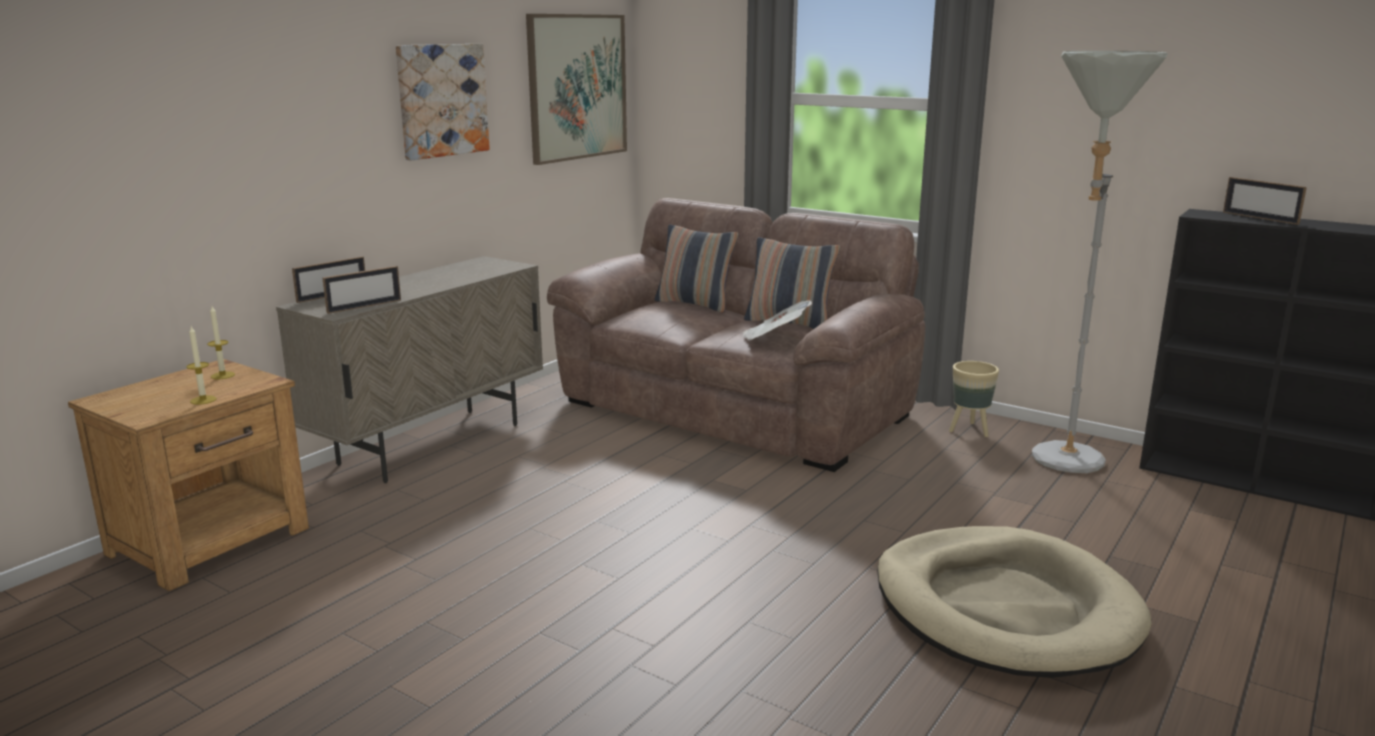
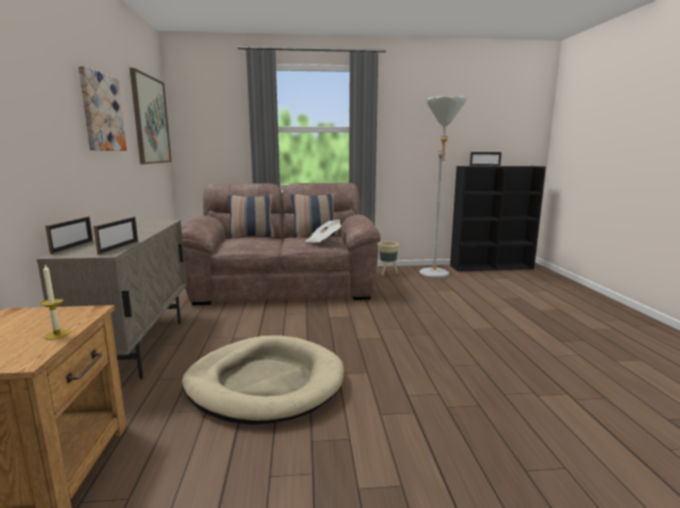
camera: 40 degrees left, 5 degrees down
candle [207,306,235,379] -> none
beige dog bed [877,526,1152,678] -> beige dog bed moved to [182,335,344,425]

